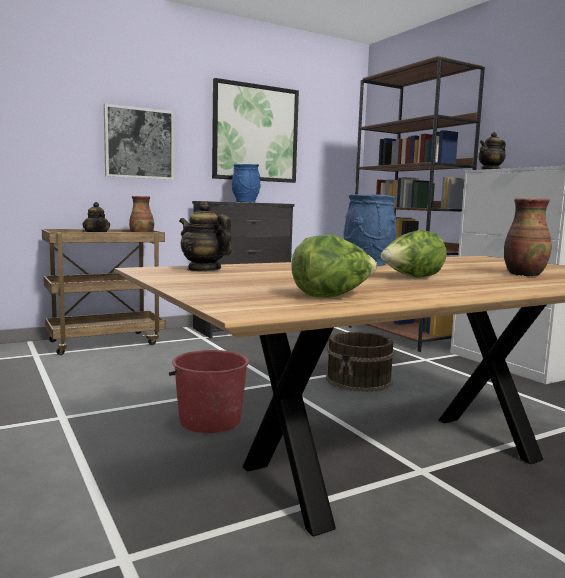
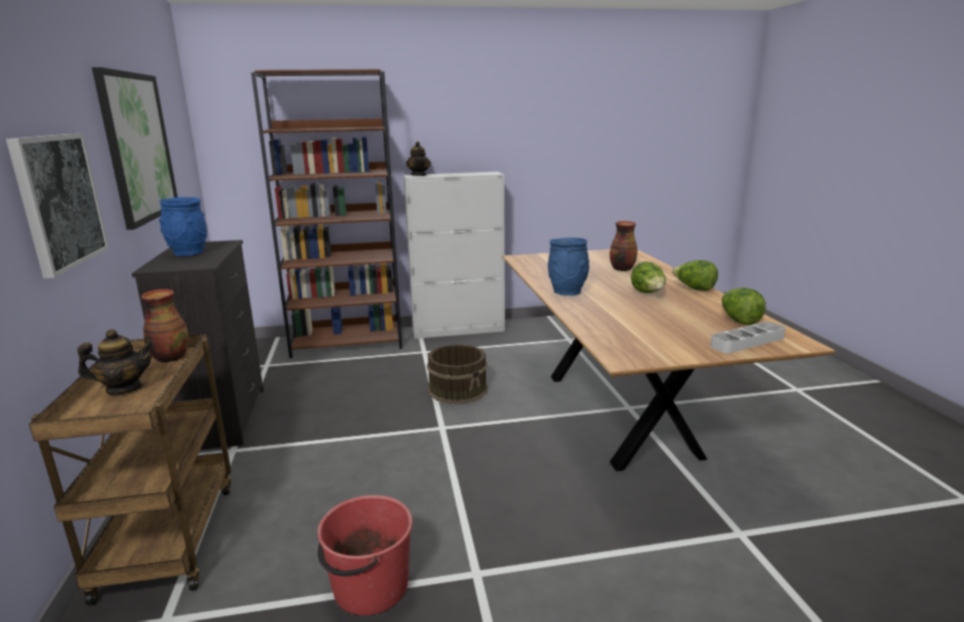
camera: 70 degrees left, 10 degrees up
red bucket [169,350,249,433] -> red bucket moved to [317,495,413,616]
teapot [179,202,232,272] -> none
none -> lettuce [672,260,718,291]
none -> grey tray [710,322,786,353]

